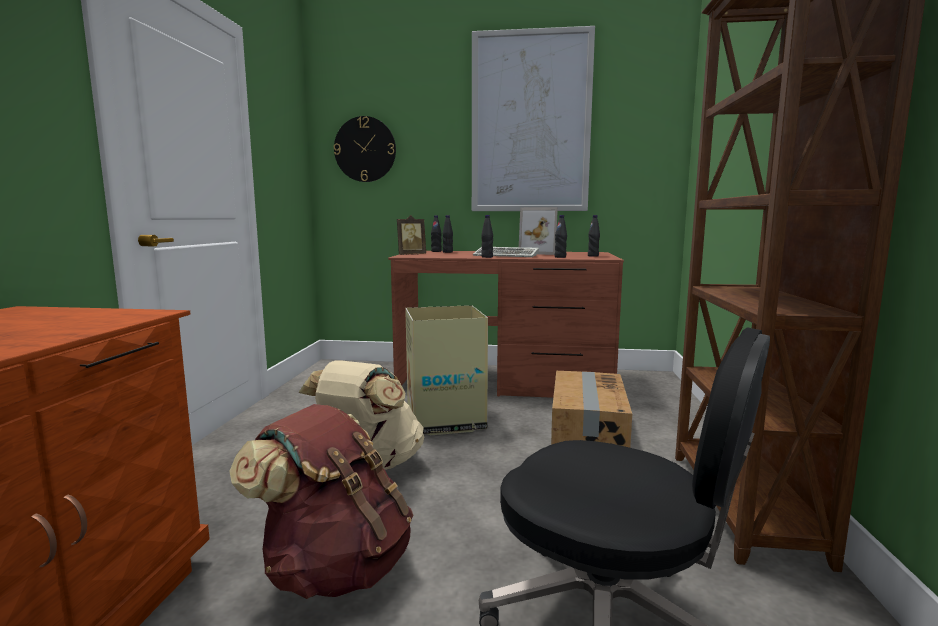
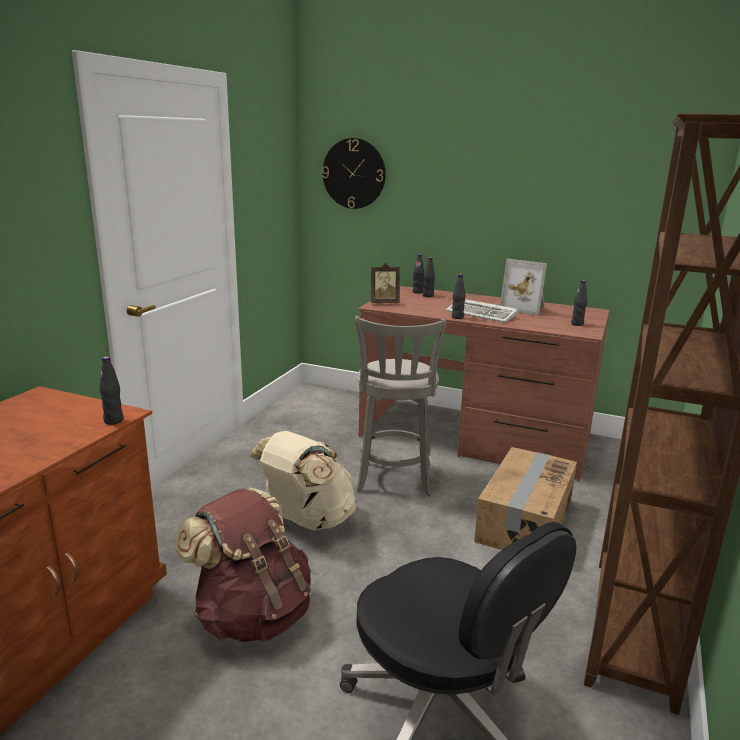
camera: 15 degrees right, 10 degrees up
cardboard box [405,305,488,435] -> grey stool [354,316,446,496]
picture [472,26,595,211] -> none
black bottle [555,215,567,258] -> black bottle moved to [99,356,123,425]

